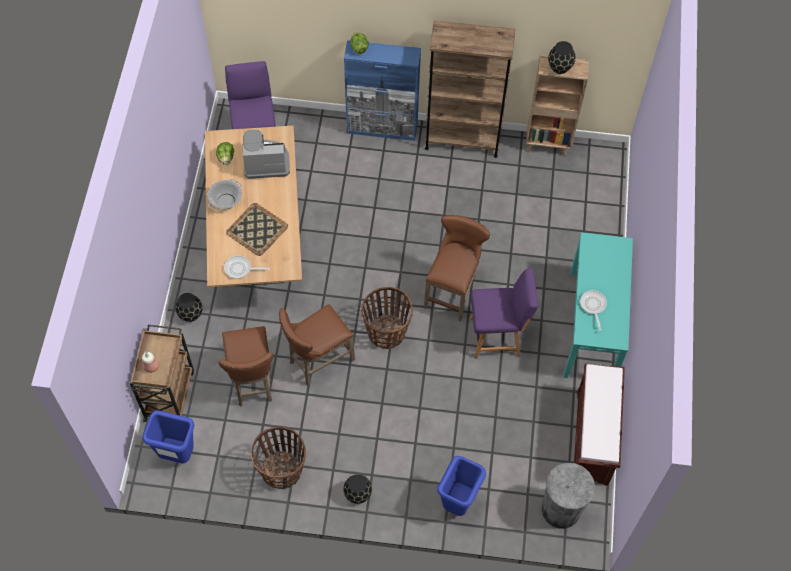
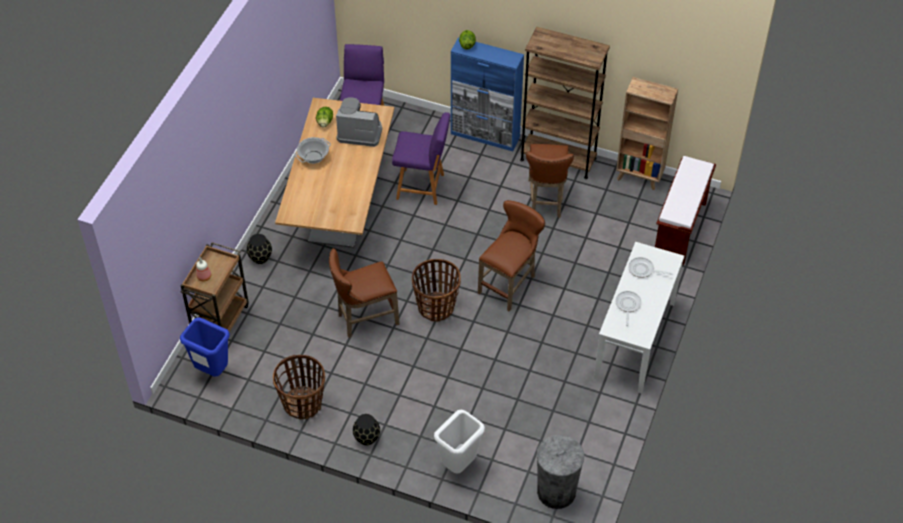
camera: 15 degrees right, 10 degrees down
brown stool [218,326,273,406] -> brown stool moved to [526,144,574,218]
frying pan [224,256,270,279] -> frying pan moved to [628,257,673,278]
tray [226,203,288,256] -> none
blue trash can [437,456,486,516] -> white trash can [434,410,485,474]
purple chair [470,268,538,359] -> purple chair moved to [392,112,450,205]
black vase [548,41,575,74] -> none
turquoise console table [563,232,633,378] -> white console table [594,242,684,394]
brown bench [574,364,625,486] -> brown bench moved to [655,156,716,265]

